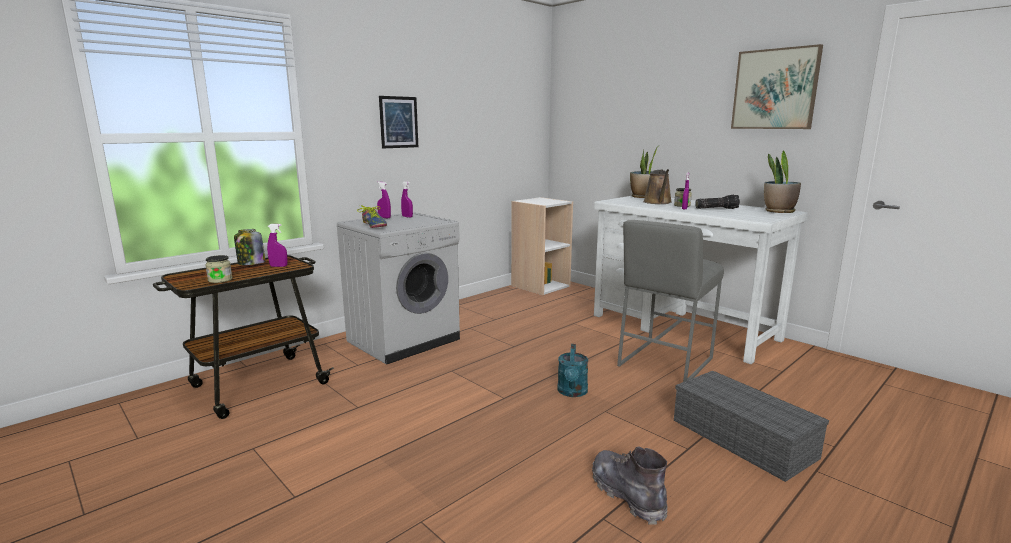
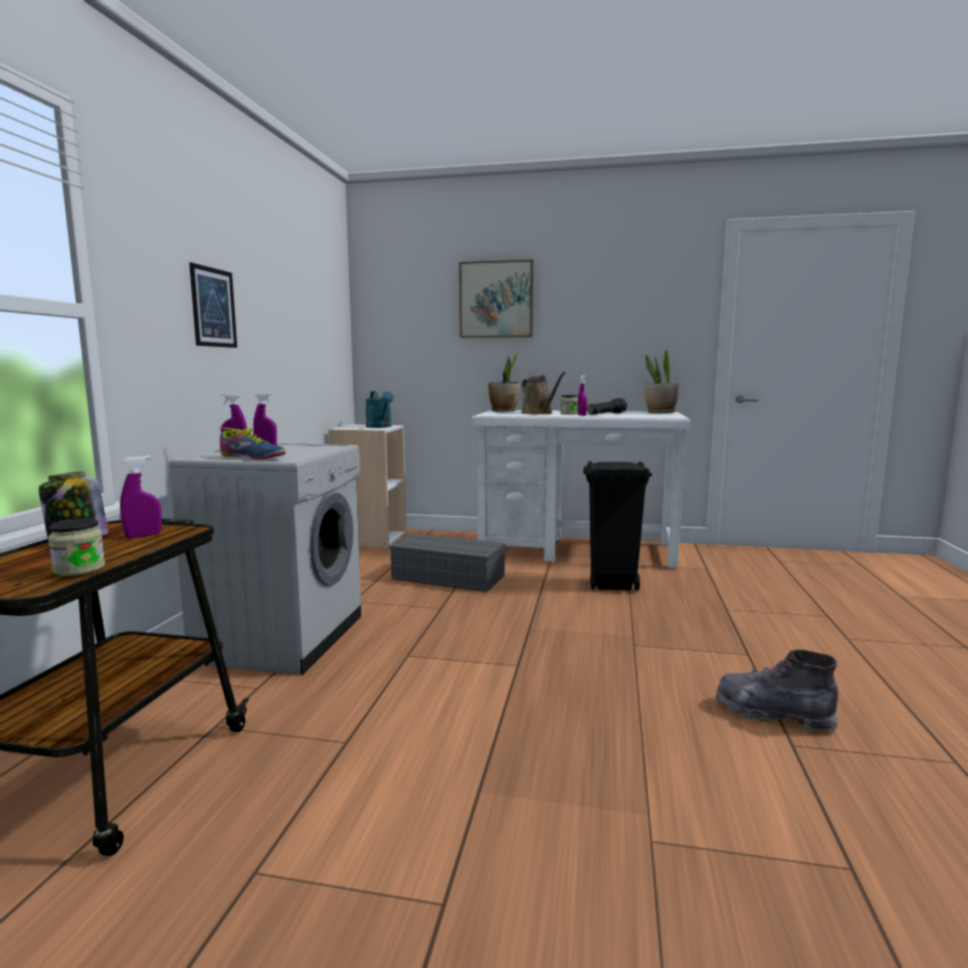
camera: 35 degrees left, 5 degrees down
turquoise watering can [557,344,588,397] -> turquoise watering can moved to [365,391,394,428]
grey stool [617,220,724,382] -> black trash can [584,461,652,591]
grey storage box [674,371,829,482] -> grey storage box moved to [389,534,506,592]
picture [731,44,823,129] -> picture moved to [459,260,534,338]

